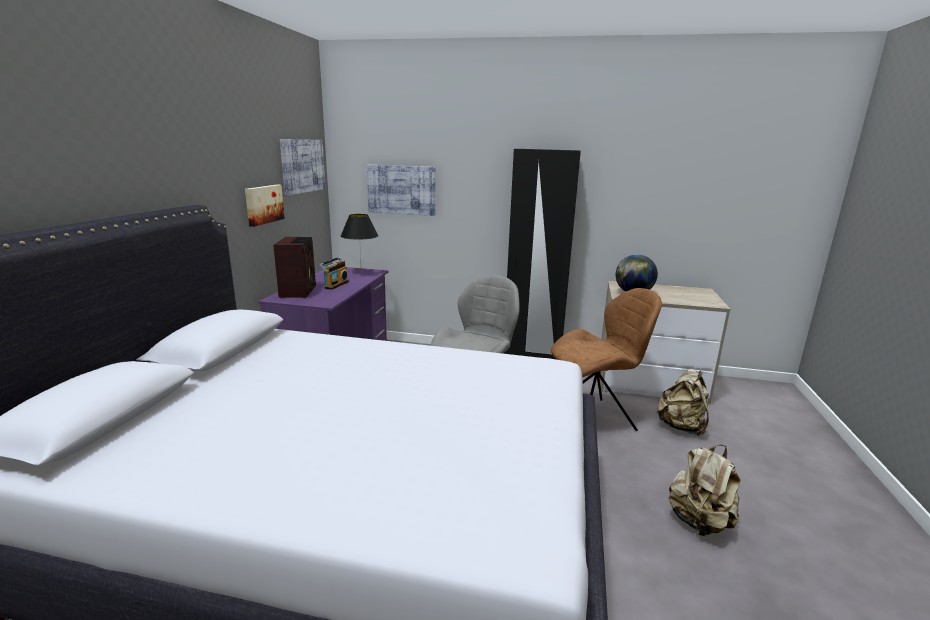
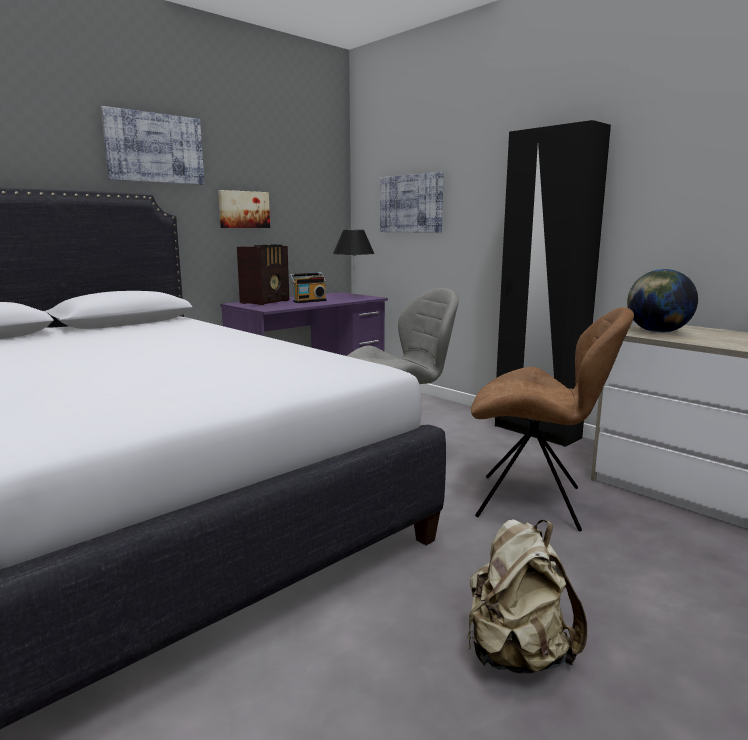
camera: 35 degrees right, 5 degrees down
picture [280,139,326,196] -> picture moved to [101,106,204,185]
beige backpack [657,369,709,436] -> none

